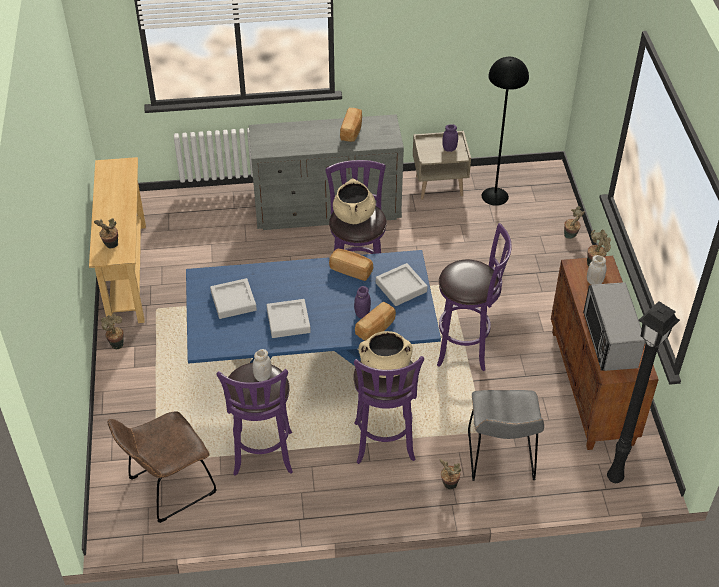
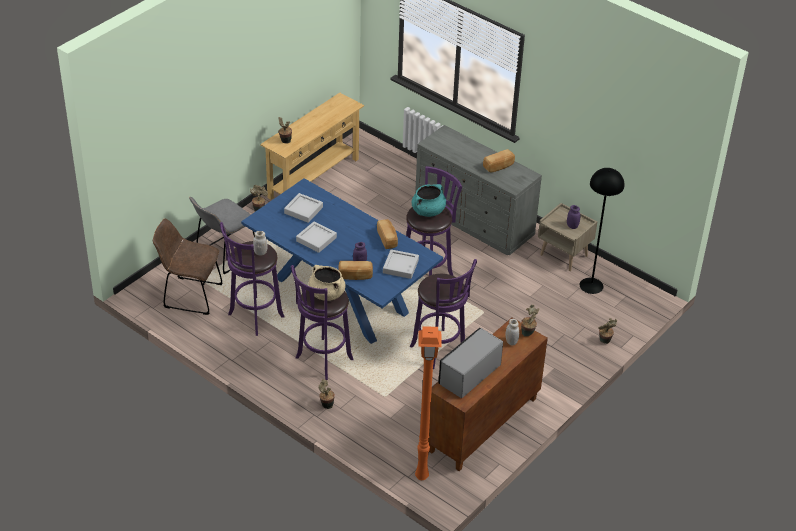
camera: 45 degrees right, 5 degrees down
beige cooking pot [333,178,376,224] -> turquoise cooking pot [412,184,446,217]
grey chair [468,390,544,481] -> grey chair moved to [189,197,255,275]
black floor lamp [607,301,680,483] -> orange floor lamp [415,326,441,480]

